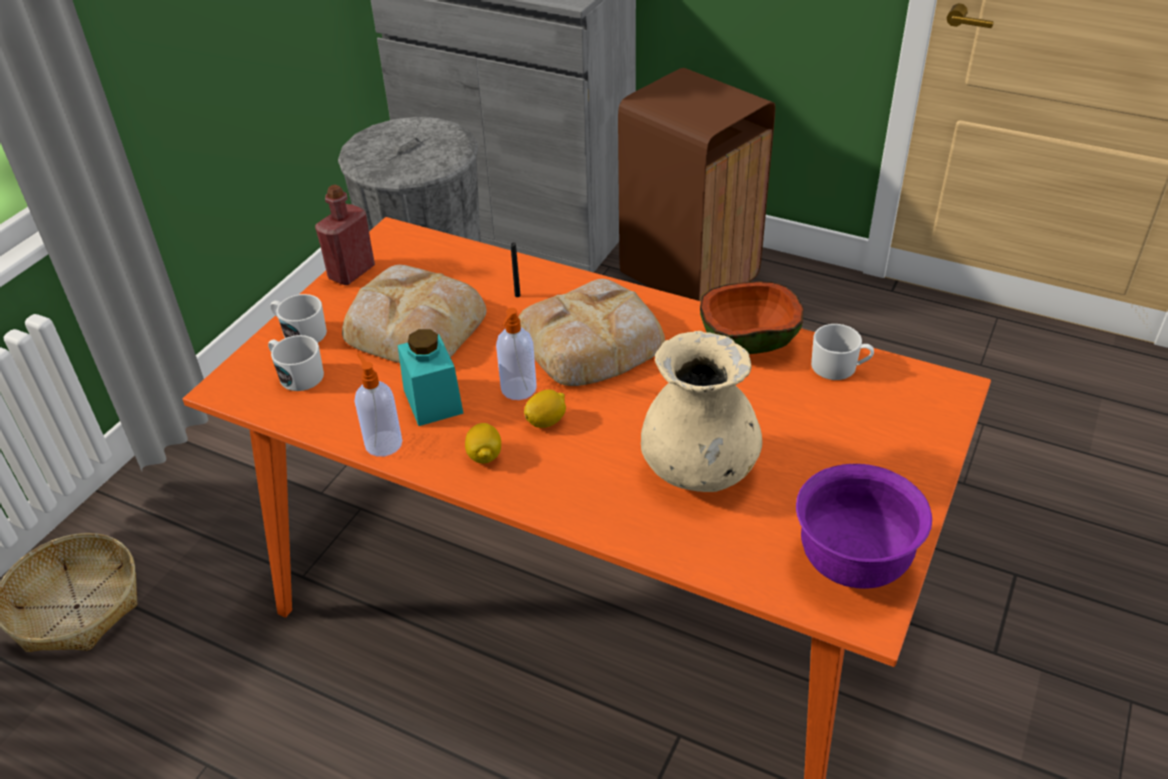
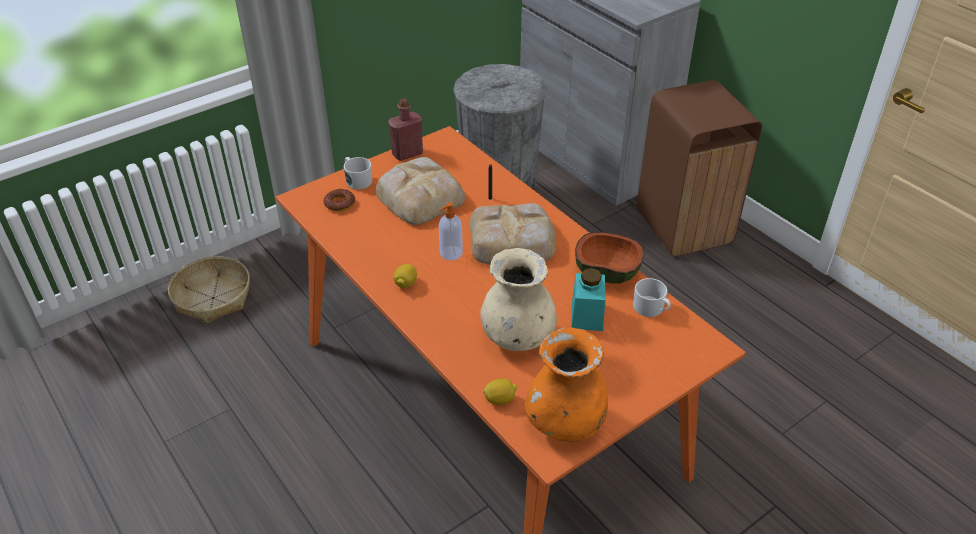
camera: 25 degrees right, 0 degrees up
white mug [268,335,324,391] -> donut [323,189,355,211]
soap dispenser [355,353,402,457] -> none
turquoise jar [398,329,464,426] -> turquoise jar moved to [571,268,605,331]
lemon [524,389,566,428] -> lemon moved to [484,378,517,405]
purple bowl [796,464,932,589] -> orange vase [524,327,608,442]

